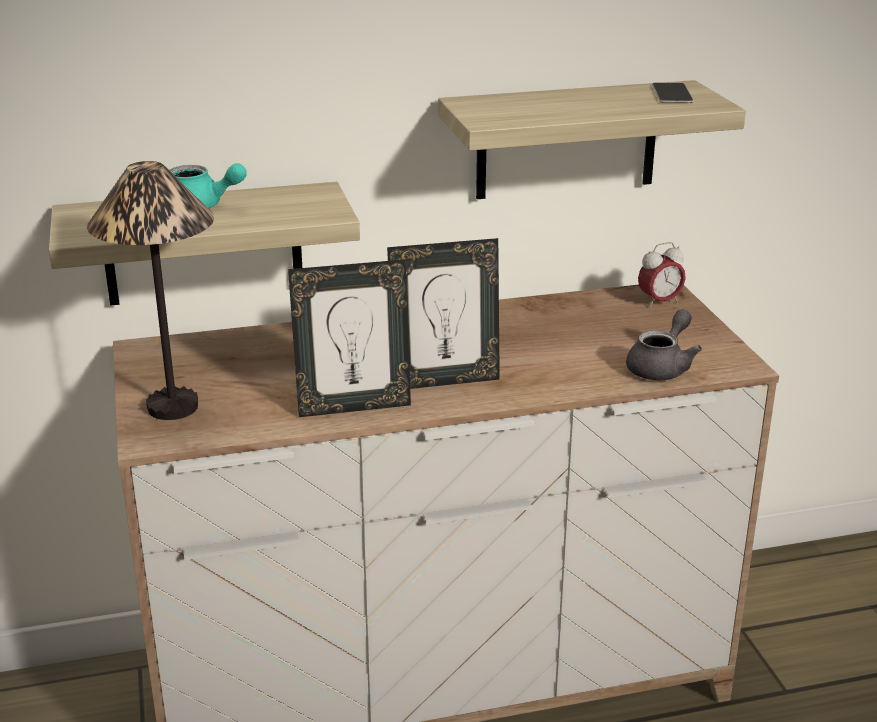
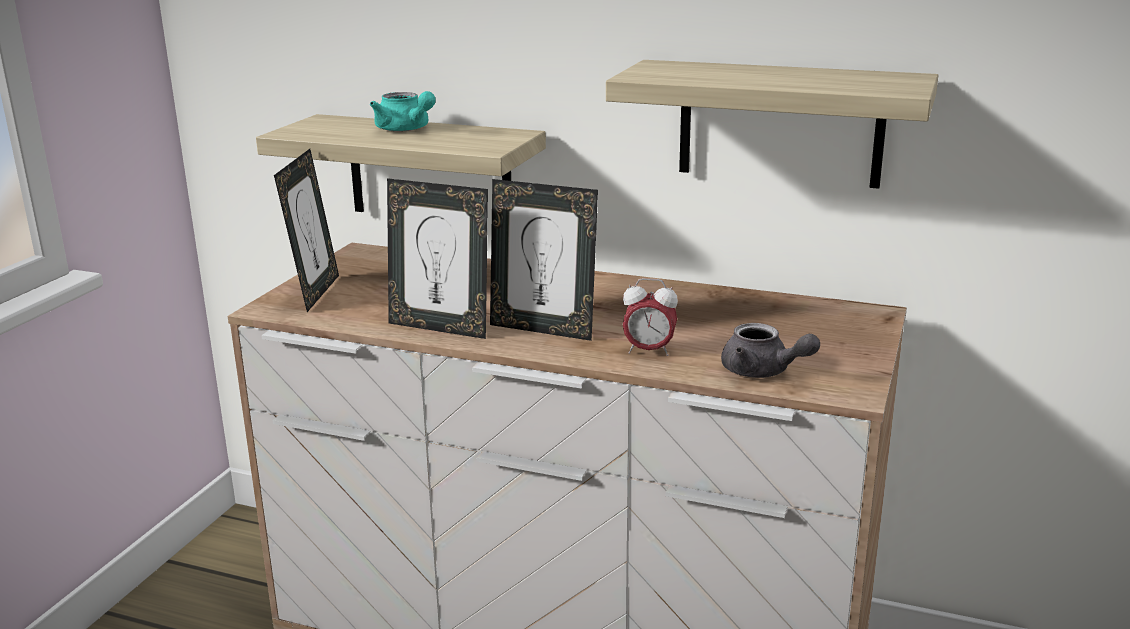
camera: 35 degrees right, 5 degrees down
table lamp [87,161,214,420] -> picture frame [274,149,339,312]
grey teapot [626,310,702,380] -> grey teapot turned 60 degrees clockwise [721,323,820,378]
alarm clock [638,242,686,308] -> alarm clock moved to [623,278,678,356]
phone [652,83,694,103] -> none

